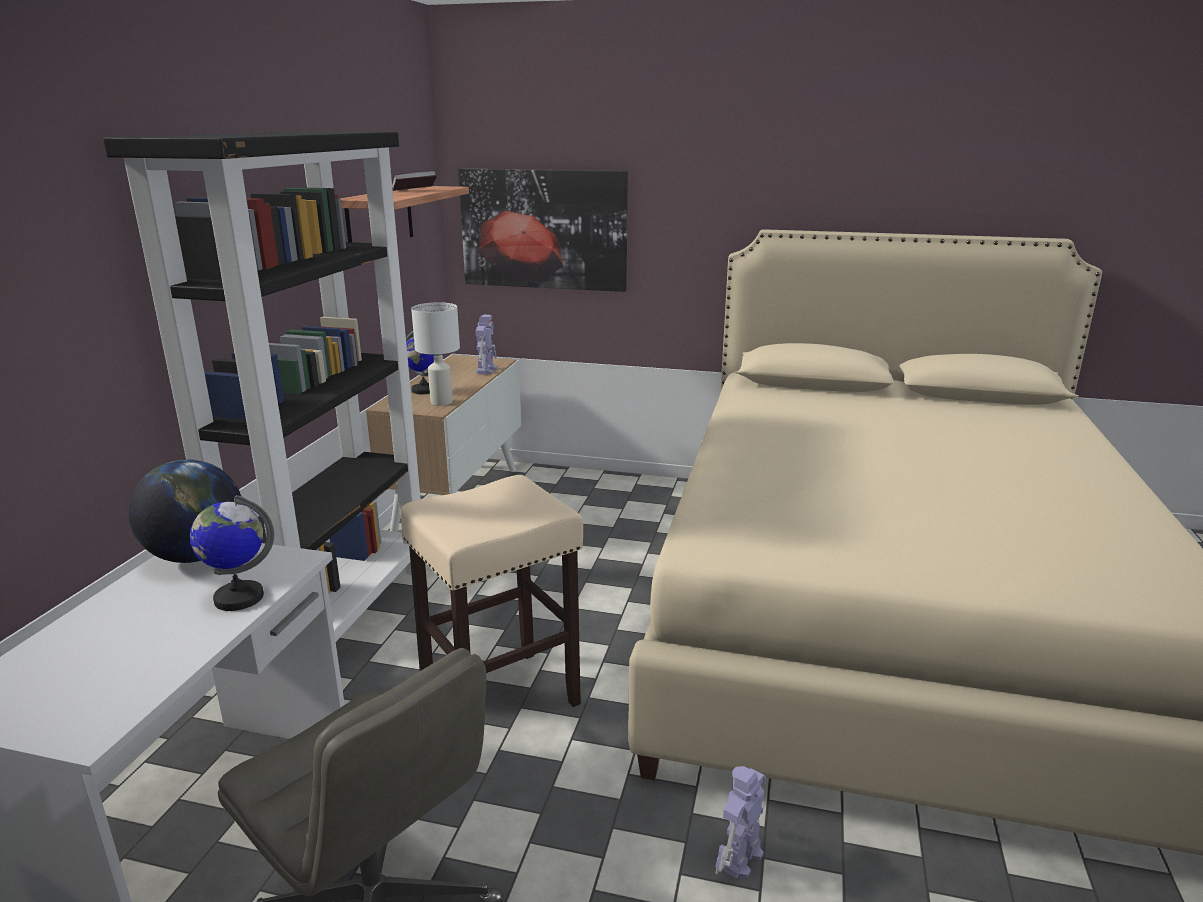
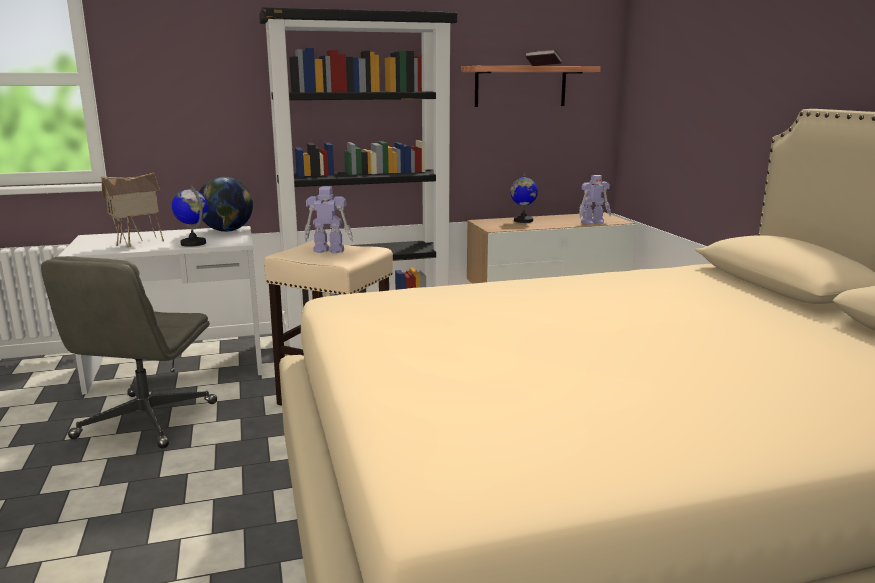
camera: 60 degrees right, 5 degrees down
white table lamp [411,302,460,406] -> none
picture [458,168,628,292] -> none
toy robot [715,766,766,879] -> toy robot moved to [304,186,353,253]
none -> toy house [101,173,164,247]

